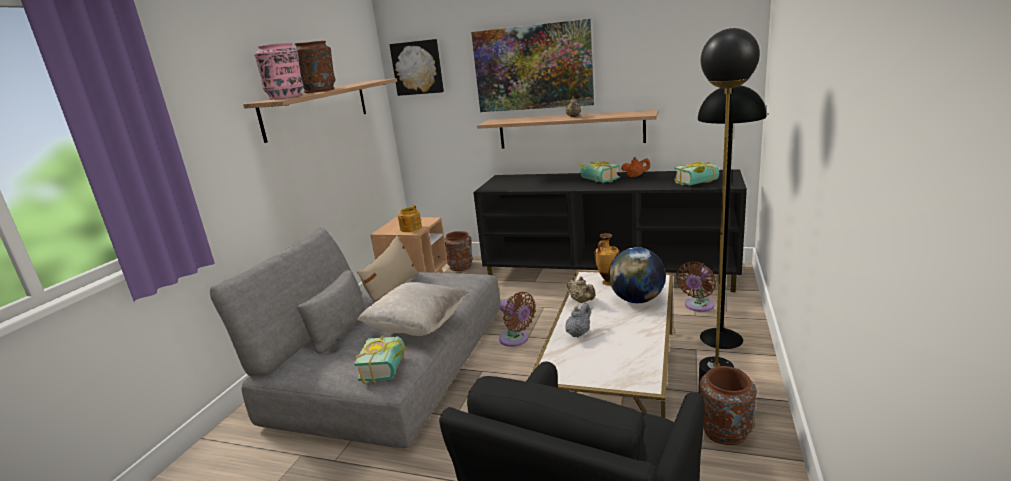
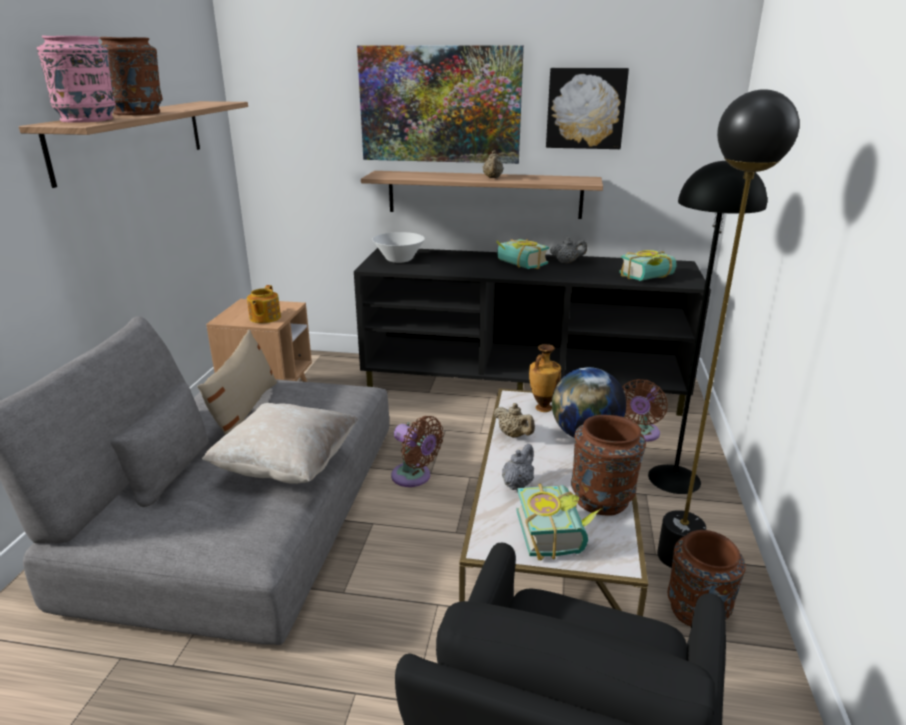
camera: 10 degrees left, 5 degrees up
book [354,335,407,384] -> book moved to [516,483,603,560]
picture [389,39,444,96] -> picture moved to [546,68,629,149]
brown vase [444,231,473,271] -> brown vase moved to [571,415,646,516]
orange teapot [621,157,650,177] -> grey teapot [550,237,587,263]
none -> white bowl [372,232,425,263]

